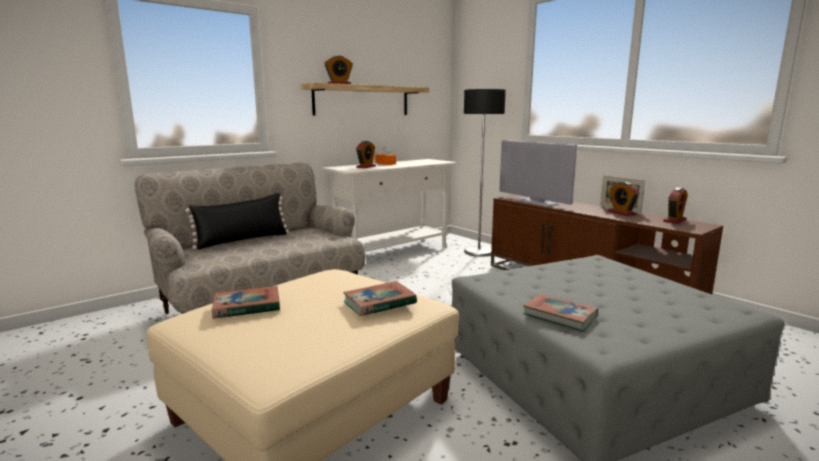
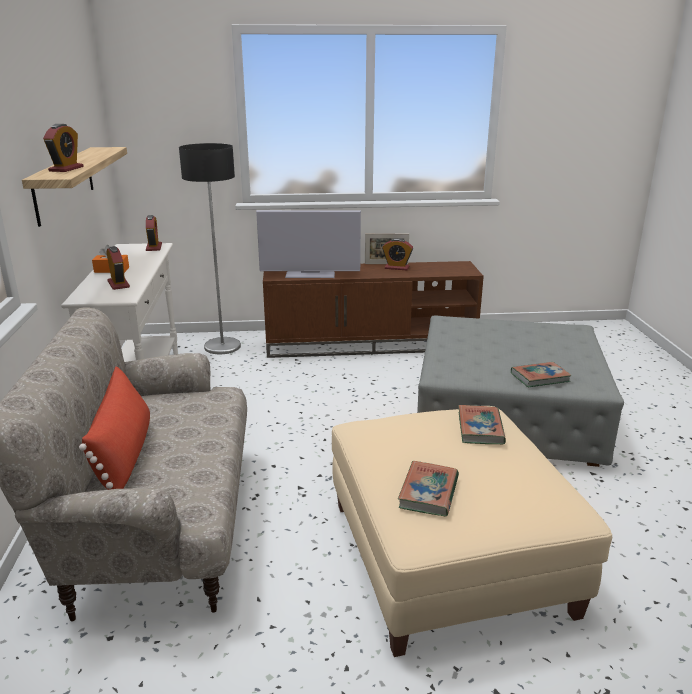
camera: 55 degrees left, 10 degrees up
black pillow [185,193,289,249] -> red pillow [79,366,150,490]
alarm clock [663,187,688,224] -> alarm clock moved to [146,215,162,251]

